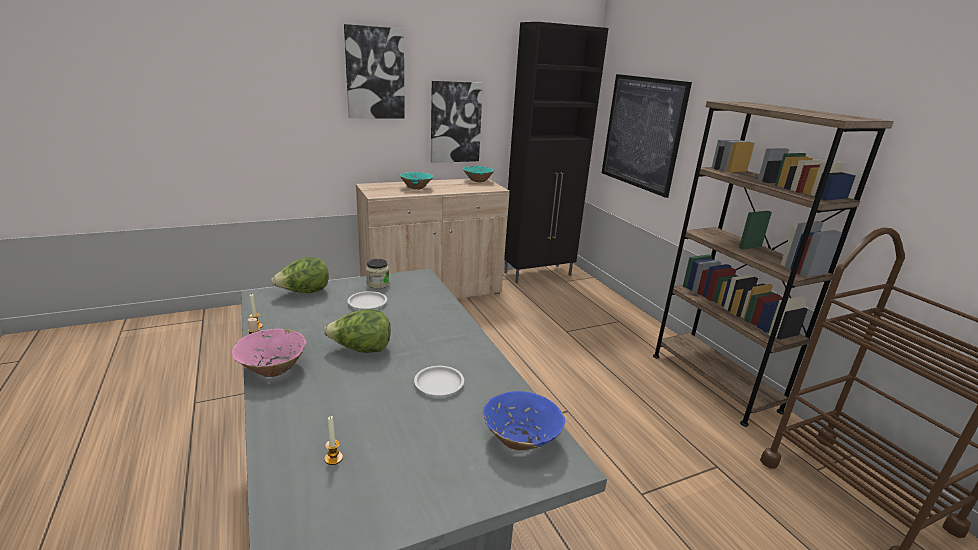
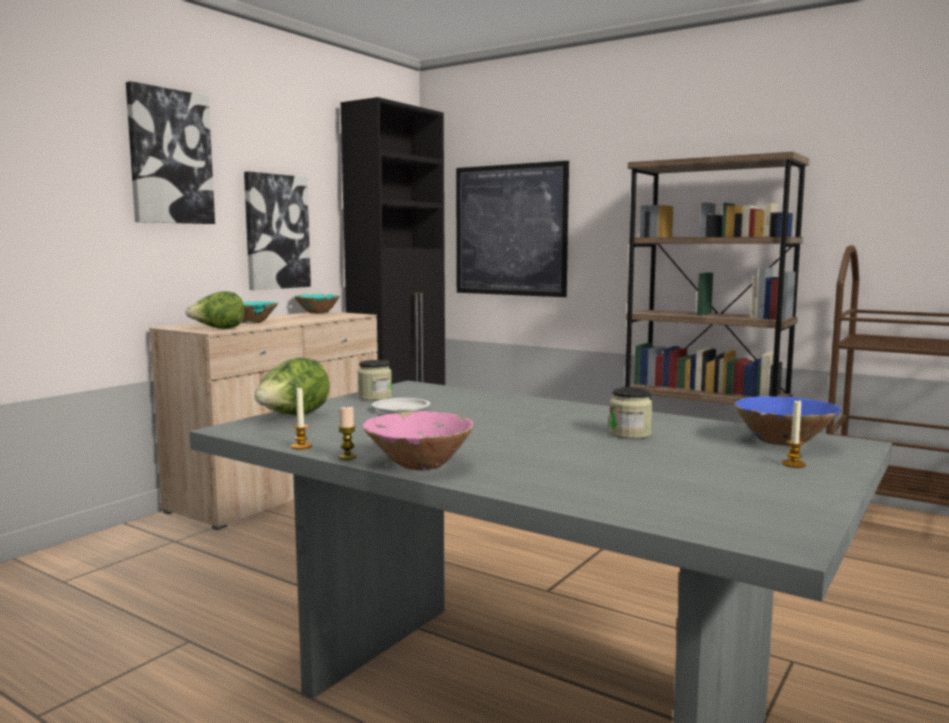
camera: 30 degrees left, 15 degrees down
lettuce [324,309,391,353] -> lettuce moved to [185,291,245,329]
candle [324,416,343,465] -> candle moved to [782,400,806,468]
white plate [414,366,464,395] -> jar [609,387,653,439]

